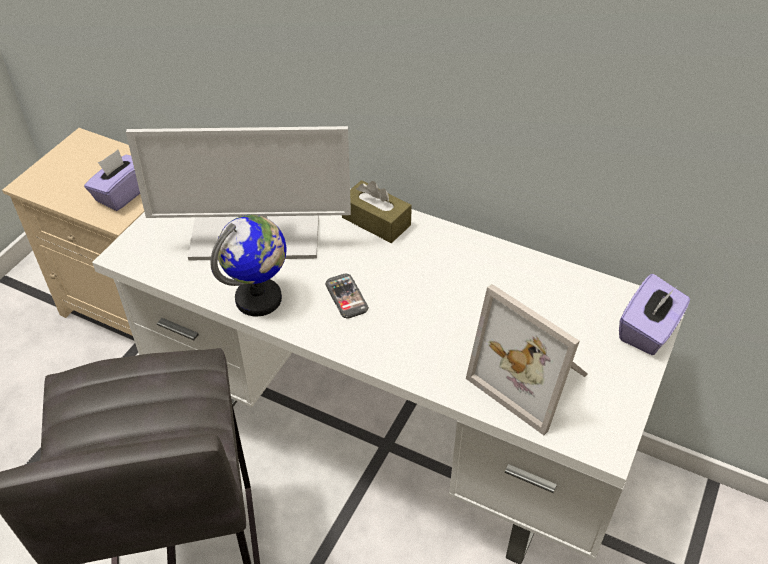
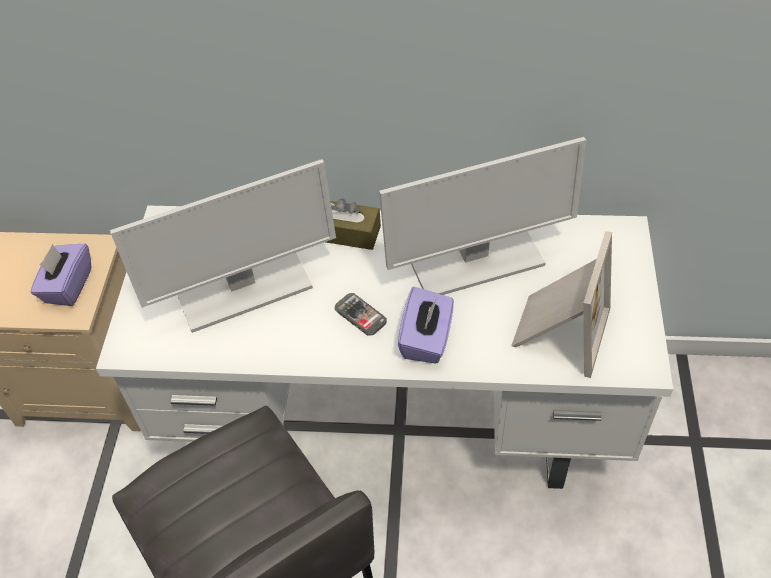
camera: 20 degrees left, 5 degrees up
globe [210,215,287,316] -> none
picture frame [466,284,588,435] -> picture frame turned 90 degrees counterclockwise [511,231,612,378]
purple tissue box [619,274,690,355] -> purple tissue box moved to [398,287,454,364]
none -> monitor [379,137,586,295]

